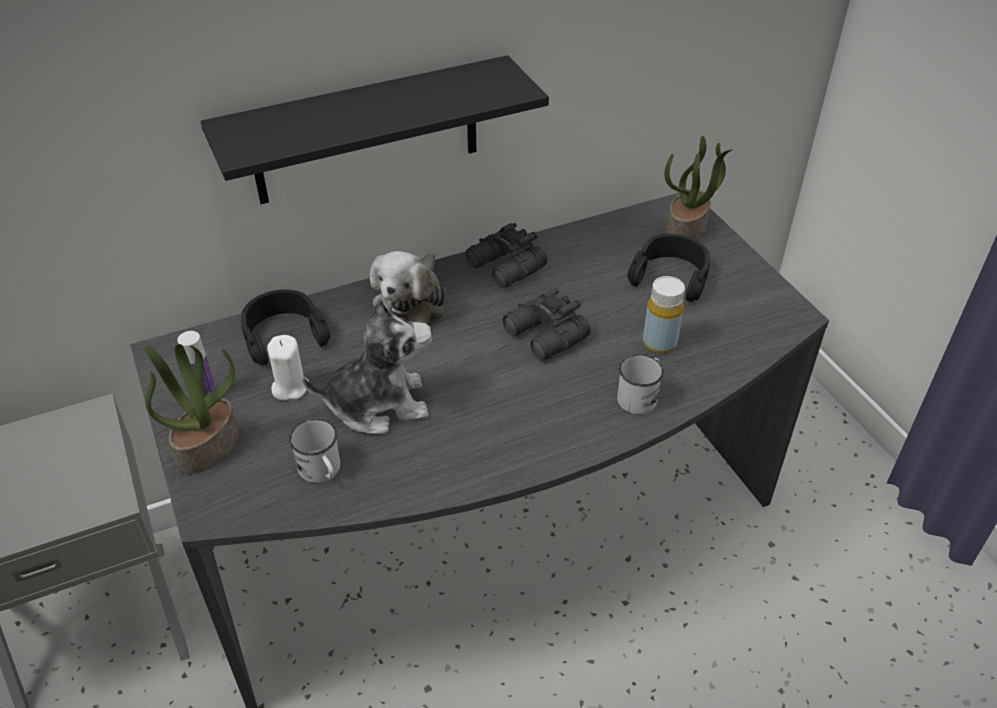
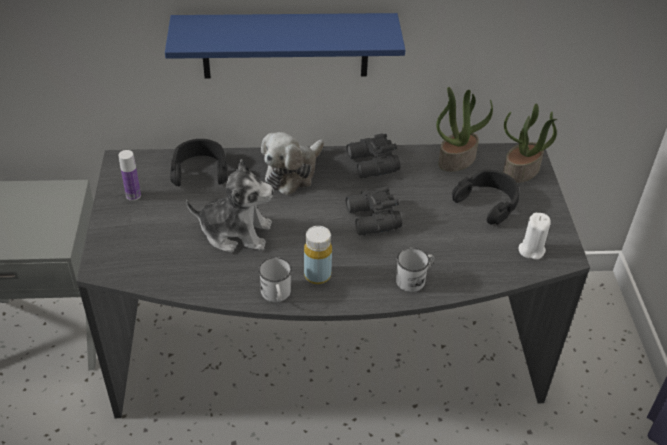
camera: 20 degrees right, 0 degrees up
potted plant [145,344,239,474] -> potted plant moved to [436,87,493,172]
black shelf [201,55,549,204] -> blue shelf [165,13,405,79]
white candle [267,335,309,401] -> white candle moved to [519,213,551,260]
white mug [289,419,340,483] -> white mug moved to [258,257,292,302]
yellow bottle [643,276,685,354] -> yellow bottle moved to [304,226,332,284]

